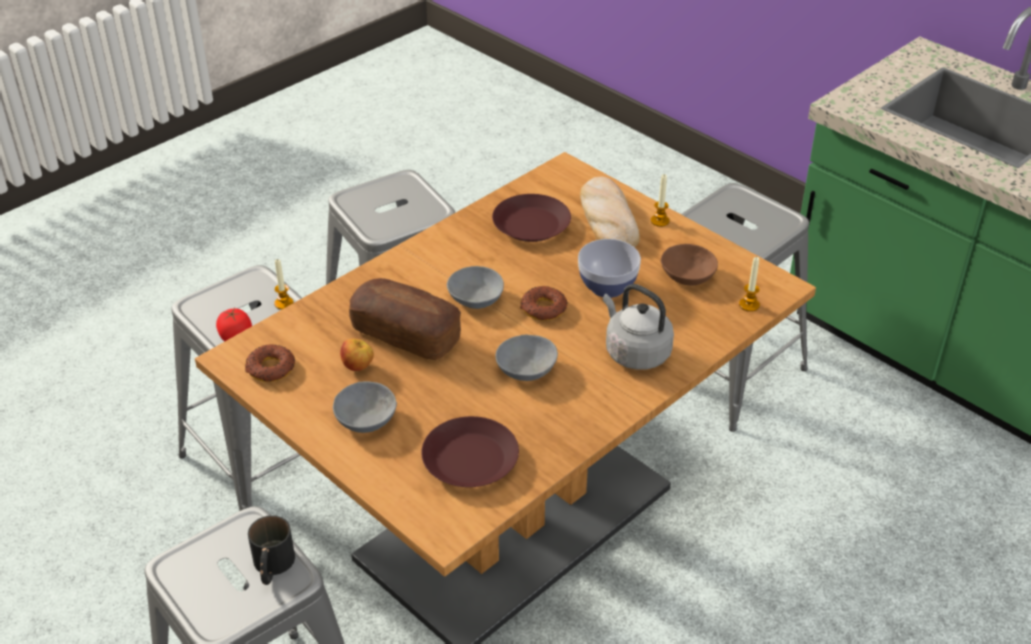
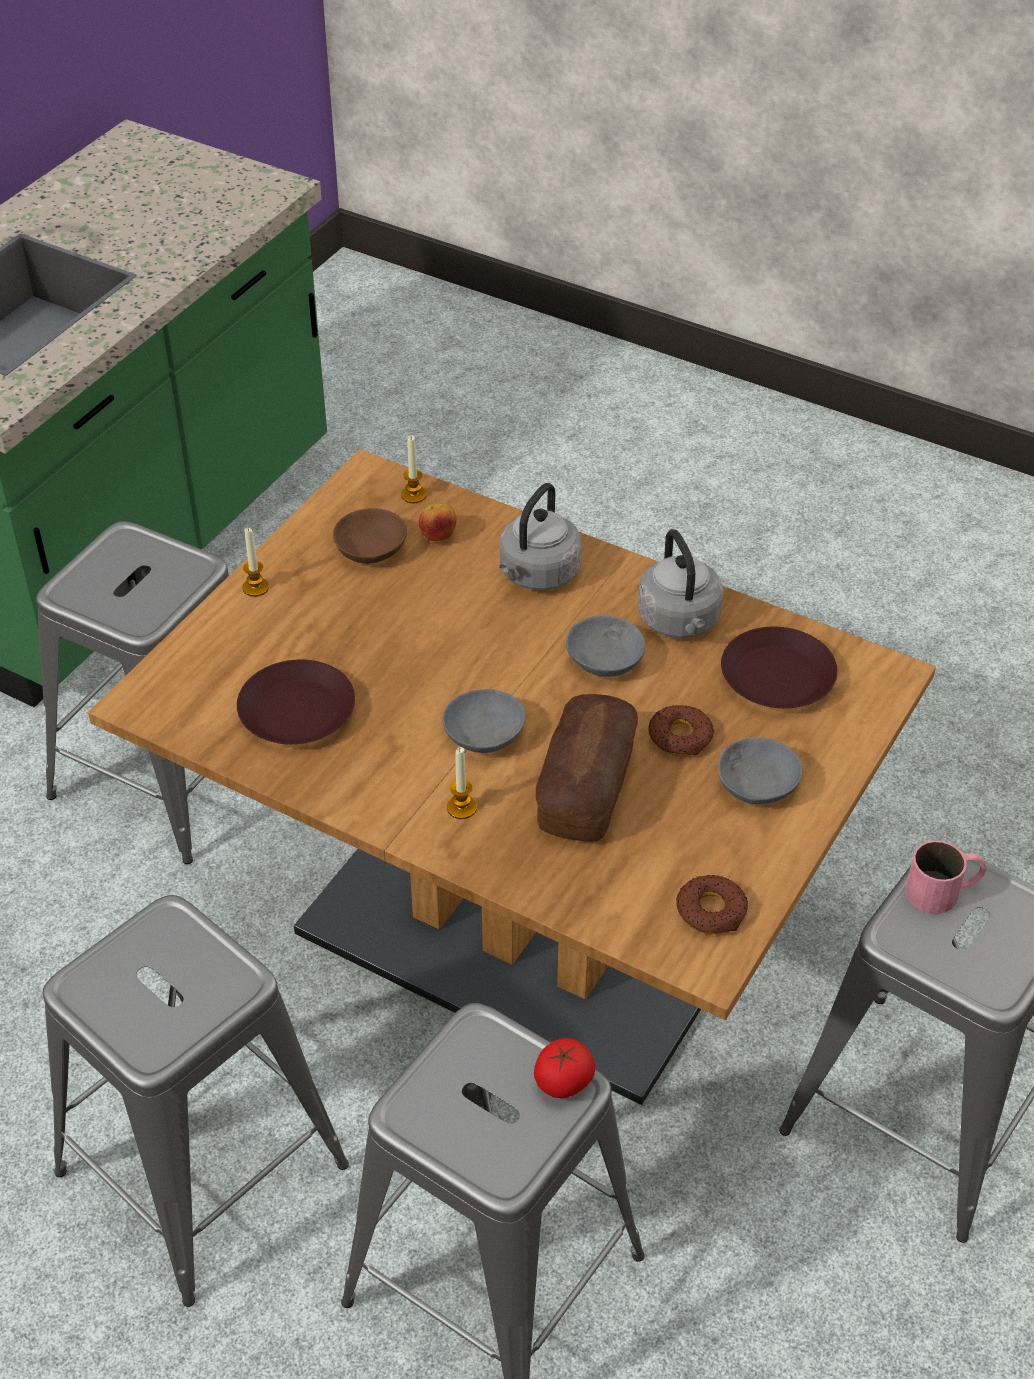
camera: 105 degrees left, 5 degrees up
black mug [248,515,295,585] -> pink mug [906,840,986,914]
candle [274,259,294,310] -> candle moved to [447,747,477,819]
apple [340,339,374,371] -> apple moved to [419,503,457,541]
donut [520,286,568,321] -> donut moved to [648,705,714,756]
bowl [578,239,641,298] -> none
bread [580,177,640,247] -> none
none -> grey kettle [638,529,723,638]

